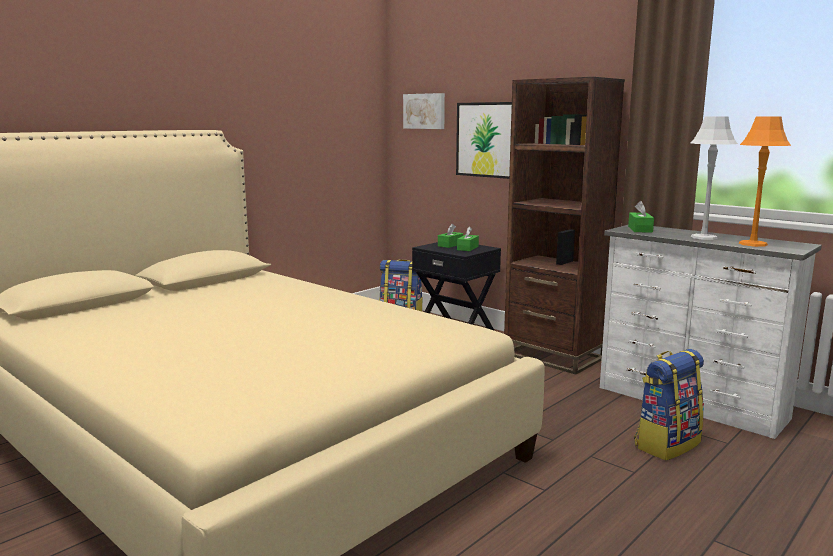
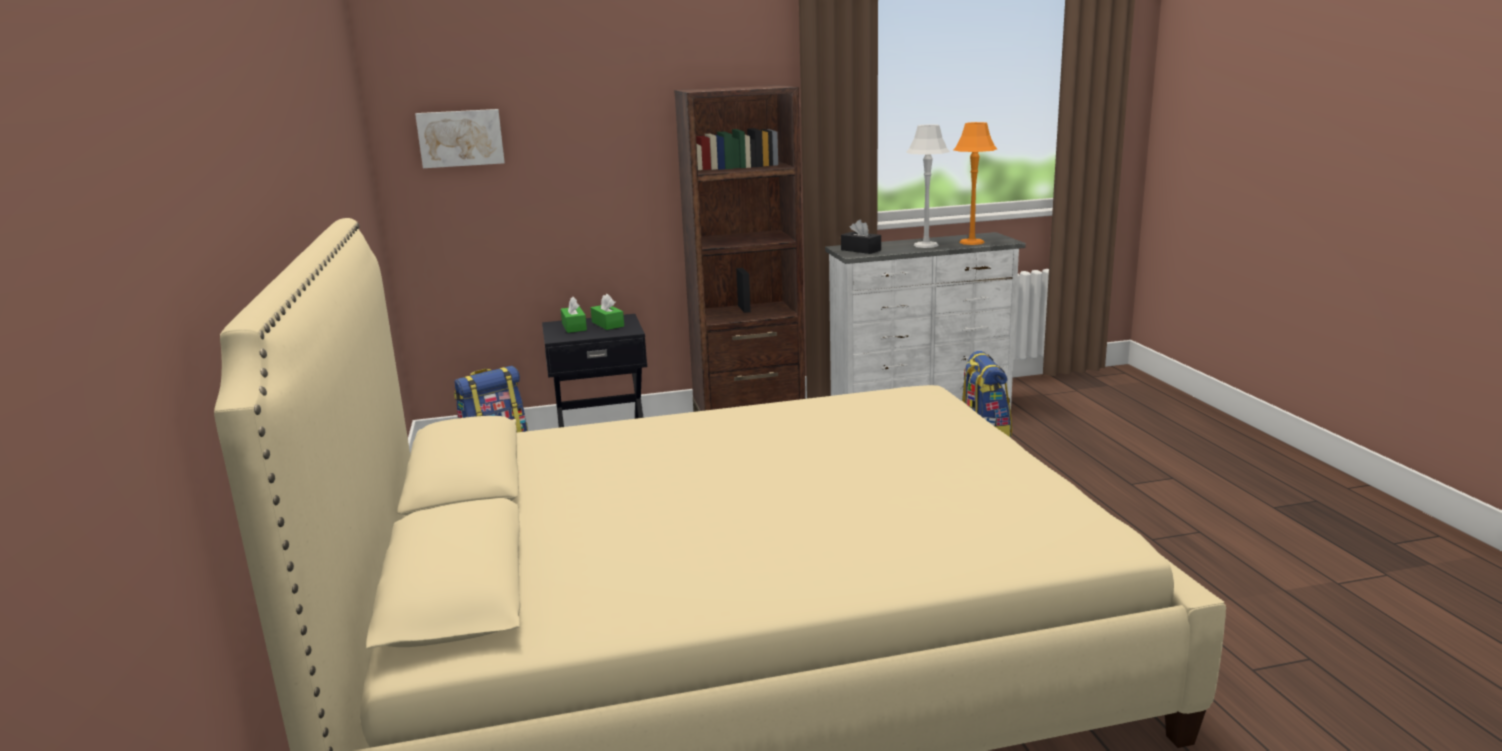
camera: 55 degrees left, 5 degrees up
picture [456,102,512,179] -> none
green tissue box [628,201,654,233] -> black tissue box [841,220,881,254]

